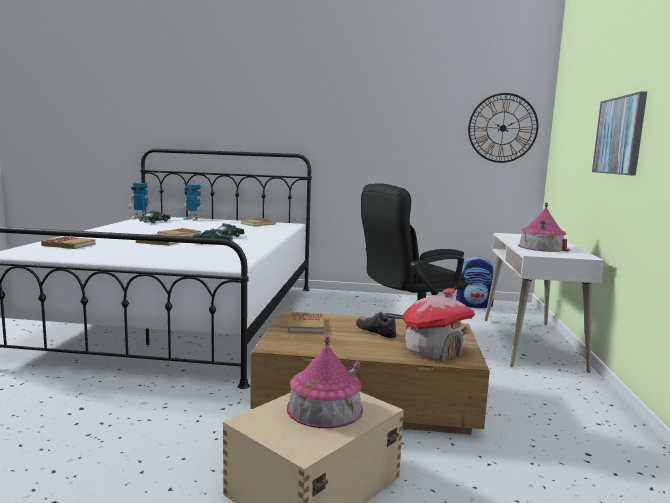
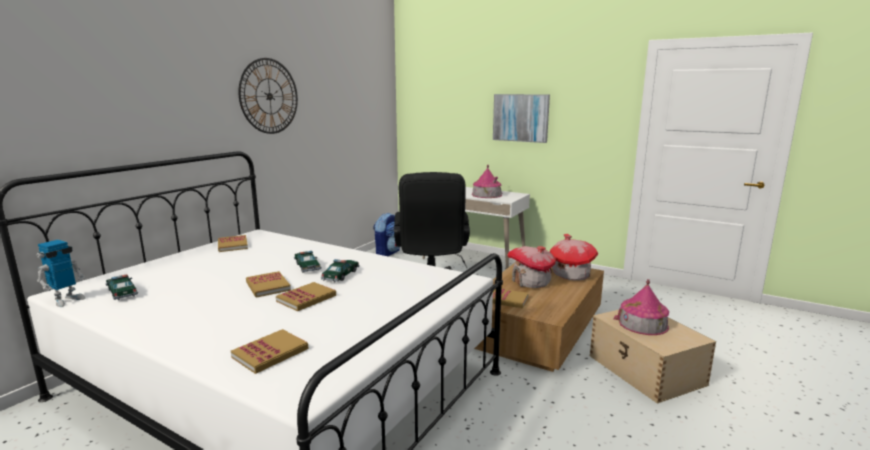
camera: 65 degrees left, 5 degrees up
toy robot [182,184,203,221] -> none
shoe [356,312,396,339] -> toy house [507,246,556,288]
wall clock [468,93,538,163] -> wall clock moved to [239,58,298,134]

